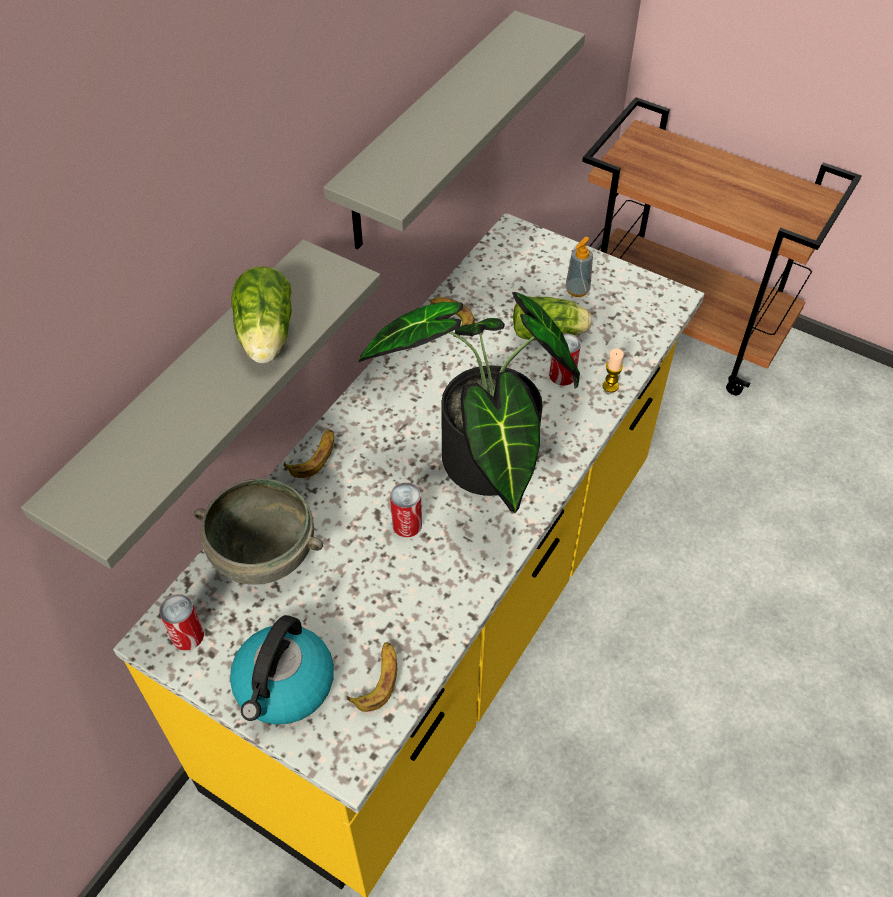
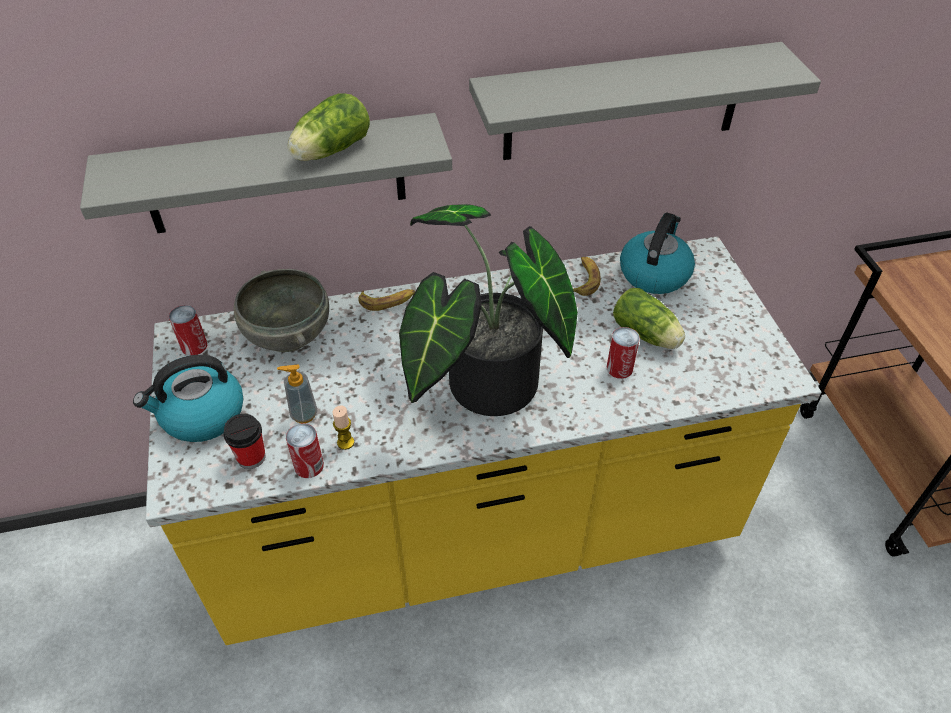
camera: 45 degrees right, 5 degrees down
banana [346,642,397,712] -> cup [223,414,266,469]
can [390,483,422,537] -> can moved to [286,423,324,478]
soap dispenser [565,237,593,297] -> soap dispenser moved to [277,364,318,423]
candle [602,349,624,392] -> candle moved to [333,405,354,450]
none -> kettle [620,213,695,294]

